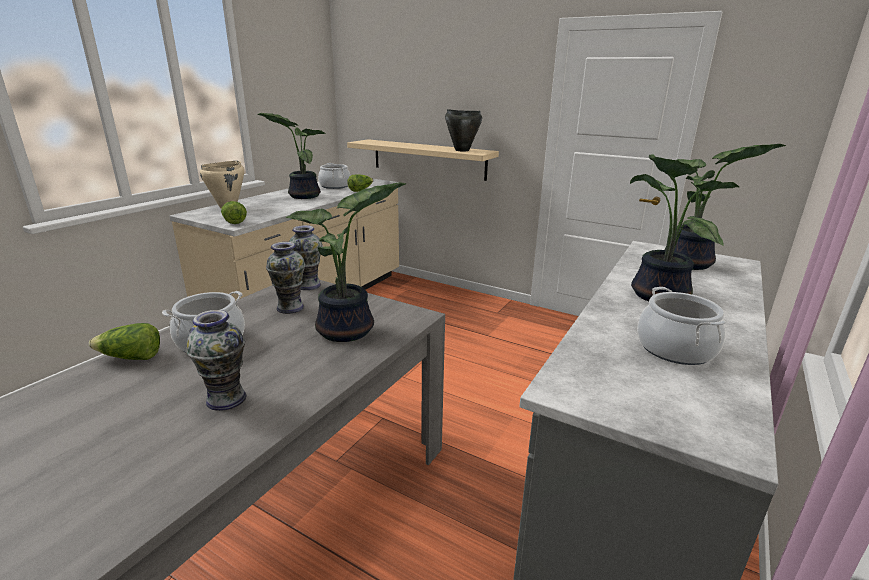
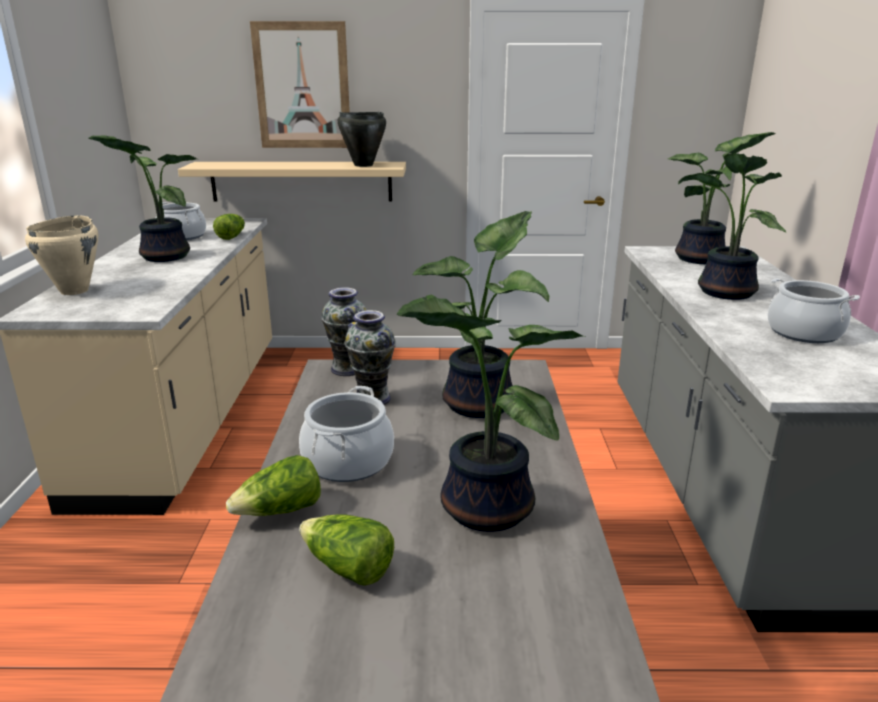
camera: 30 degrees left, 0 degrees up
vase [186,310,246,411] -> potted plant [397,294,586,532]
lettuce [221,201,247,224] -> lettuce moved to [299,514,394,586]
none -> picture [250,21,350,148]

